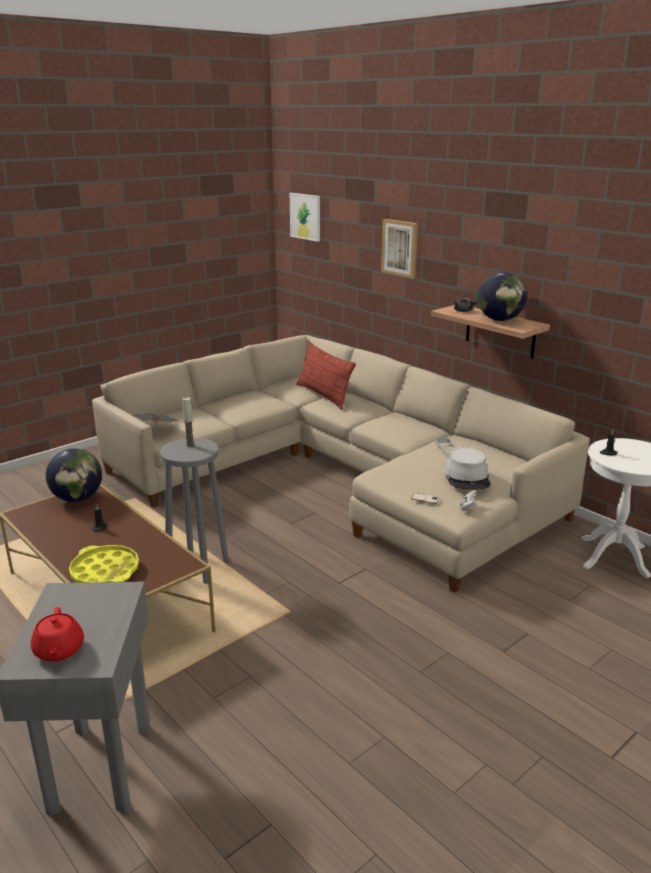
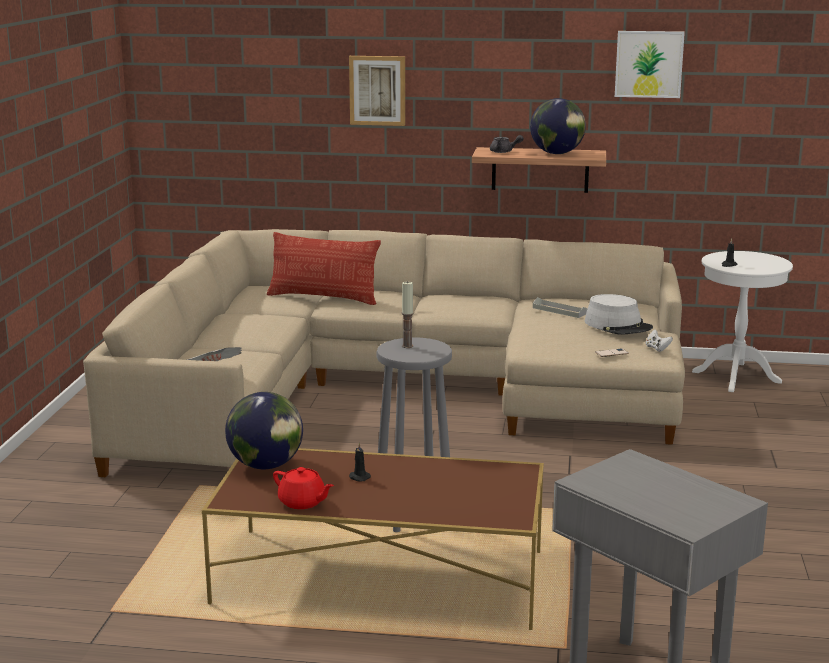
camera: 40 degrees left, 5 degrees down
red teapot [31,607,84,662] -> red teapot moved to [273,467,334,509]
yellow tray [69,545,139,583] -> none
picture [290,193,320,242] -> picture moved to [615,31,685,98]

